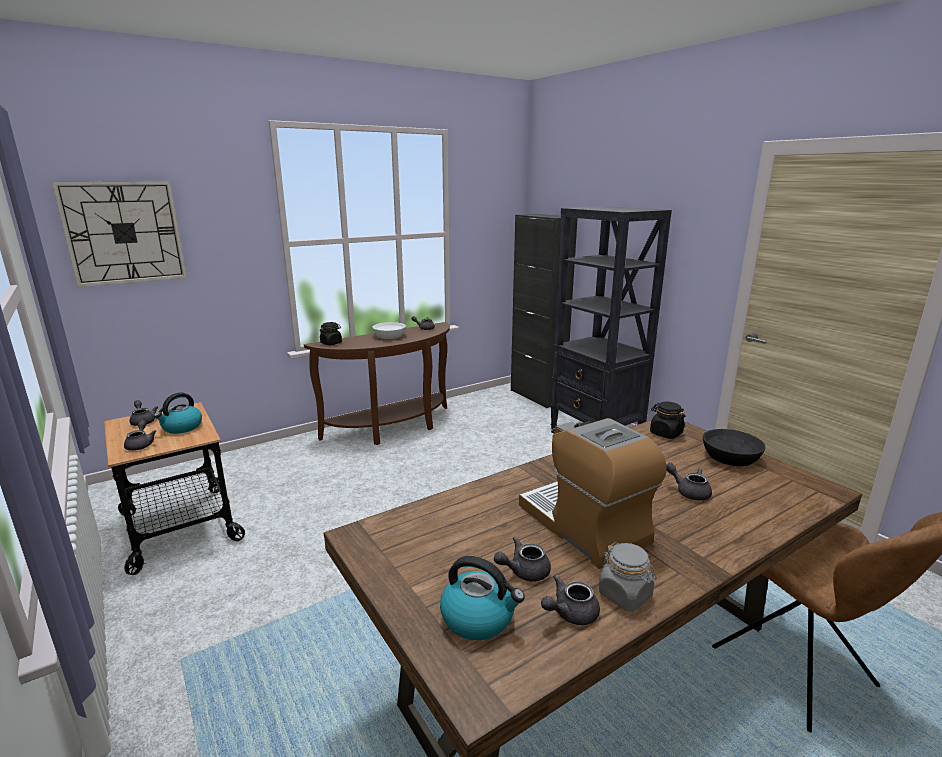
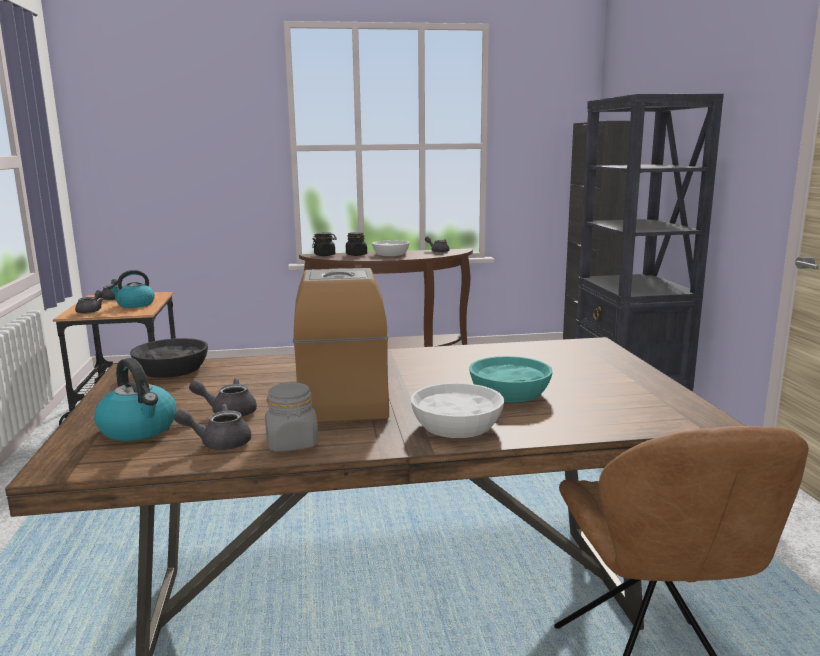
camera: 25 degrees right, 5 degrees down
wall clock [52,181,187,287] -> none
black jar [650,402,686,439] -> black jar moved to [346,232,367,256]
grey teapot [666,463,712,501] -> turquoise bowl [469,356,553,402]
black bowl [703,429,766,466] -> black bowl moved to [130,338,208,378]
none -> white bowl [411,383,504,438]

